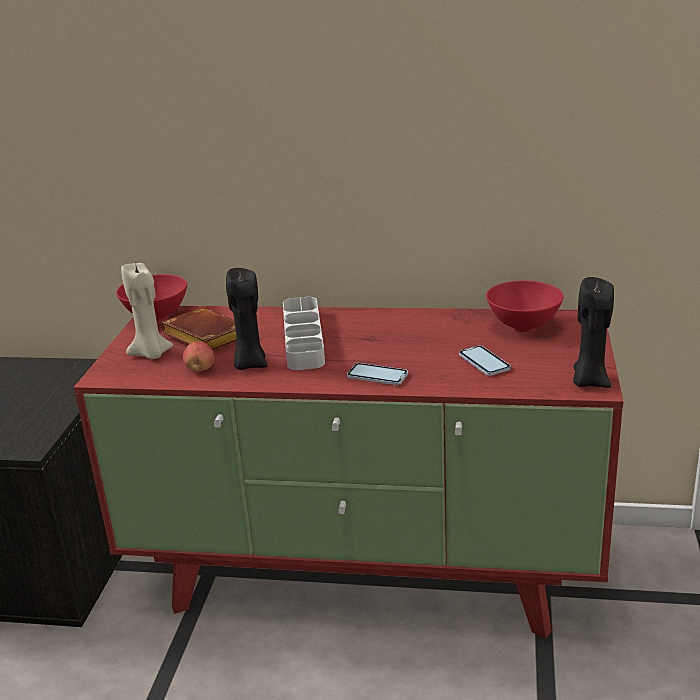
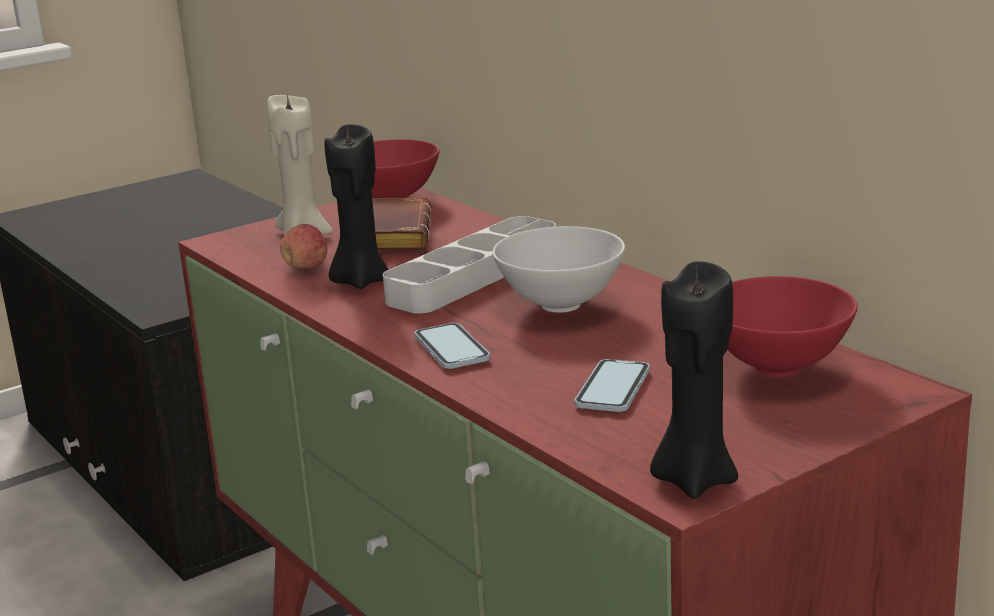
camera: 45 degrees right, 5 degrees down
none -> white bowl [492,226,625,313]

